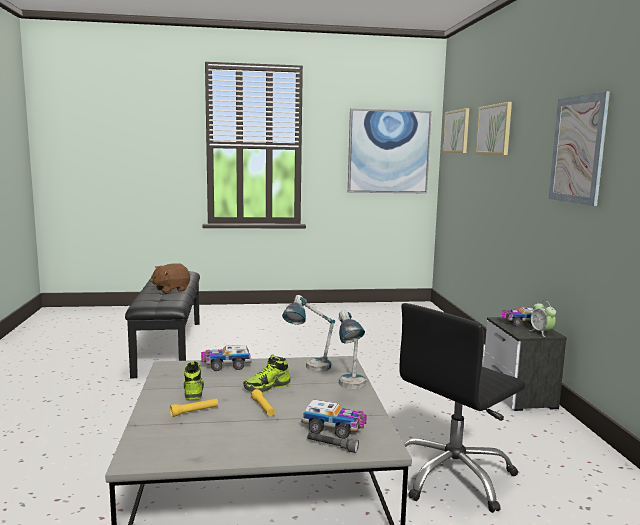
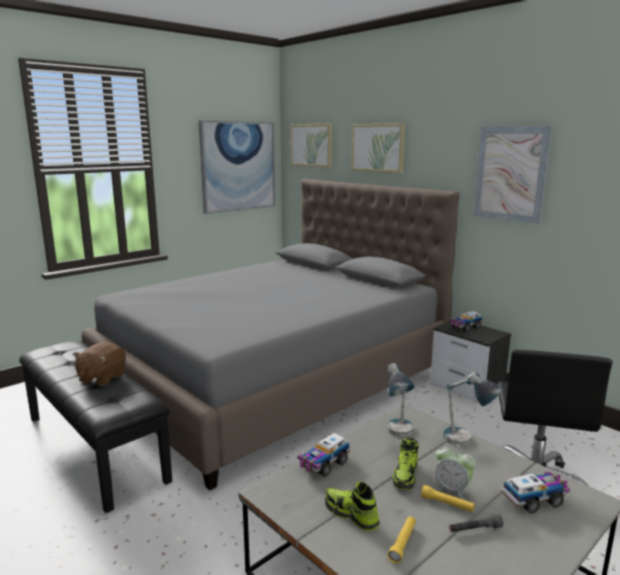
camera: 35 degrees left, 5 degrees up
grey flashlight [307,432,359,453] -> grey flashlight moved to [449,513,503,532]
alarm clock [529,301,556,337] -> alarm clock moved to [434,445,476,500]
none -> grey bed [82,179,459,490]

